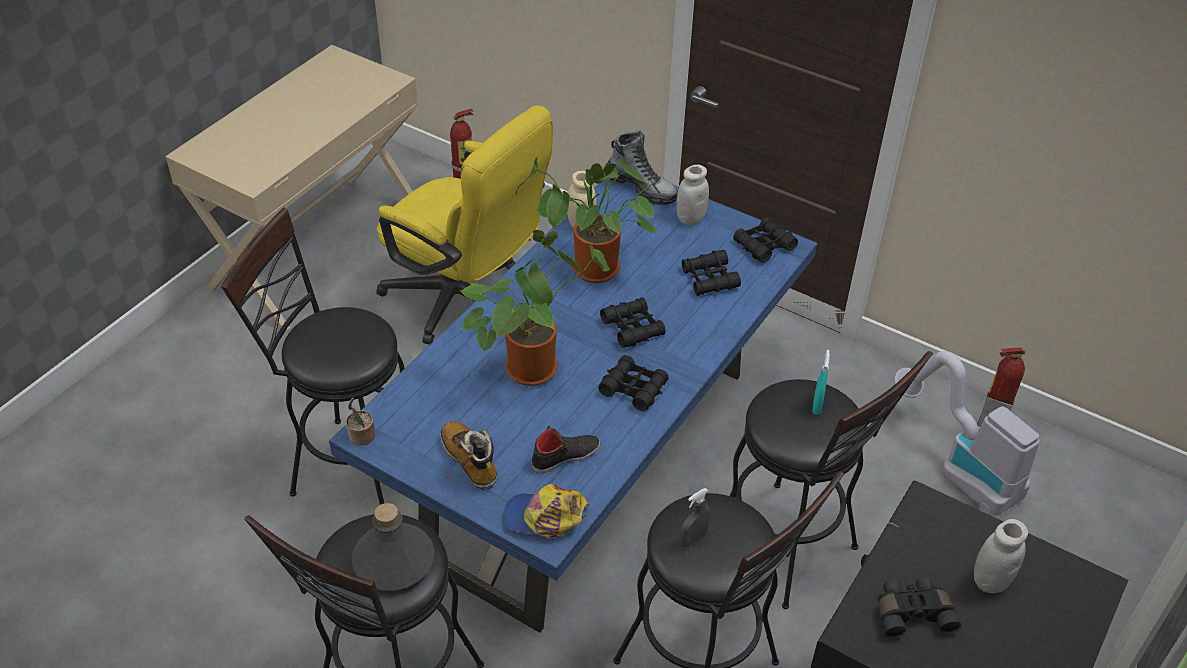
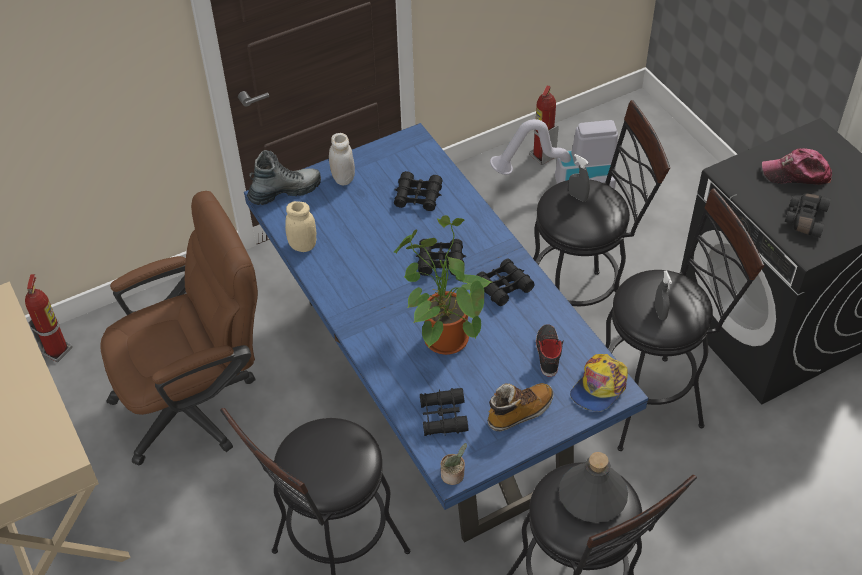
camera: 60 degrees left, 5 degrees up
yellow office chair [376,105,553,345] -> brown office chair [100,191,258,466]
boot [441,421,497,490] -> boot turned 150 degrees clockwise [487,383,554,431]
potted plant [516,156,661,283] -> none
black binoculars [733,217,798,263] -> black binoculars moved to [420,388,469,436]
turquoise spray bottle [812,350,830,415] -> grey spray bottle [569,154,590,202]
white jar [974,519,1028,593] -> cap [762,148,832,185]

